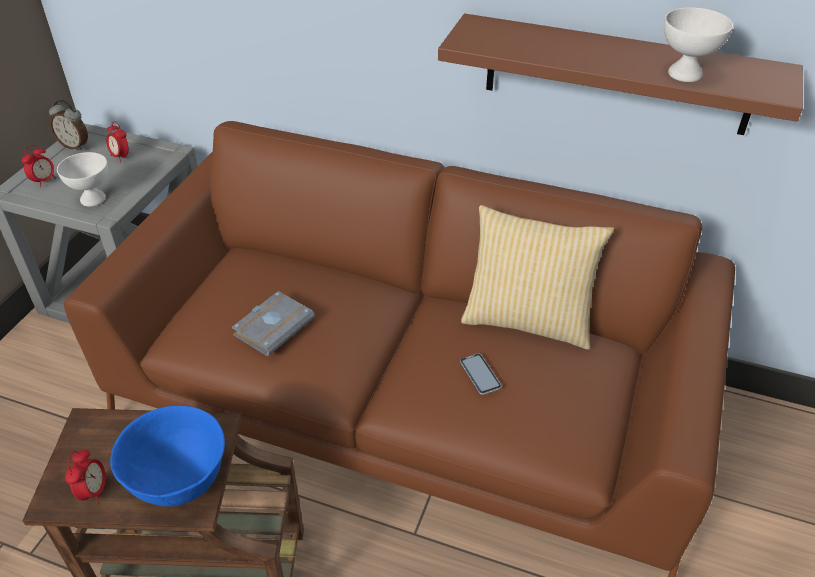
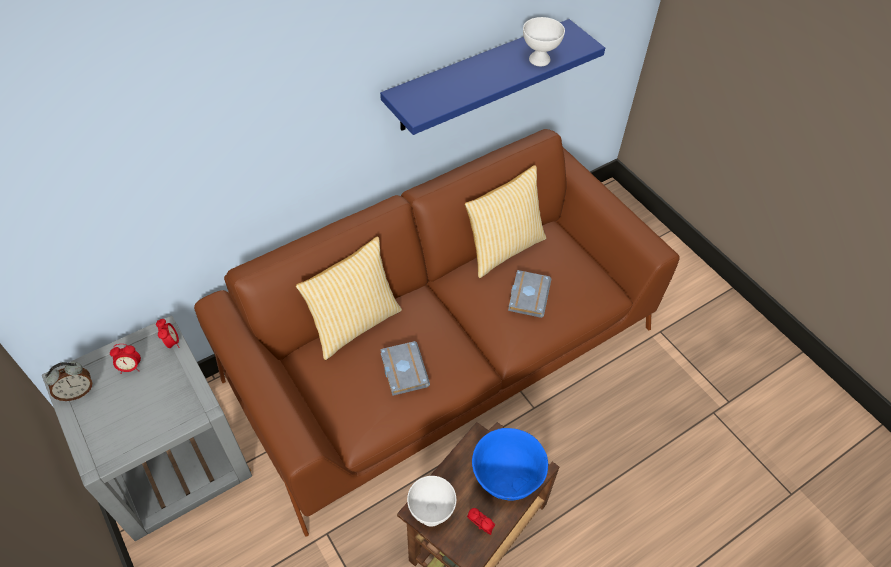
camera: 55 degrees left, 10 degrees up
alarm clock [21,145,56,187] -> alarm clock moved to [156,319,179,348]
white bowl [57,152,108,207] -> white bowl moved to [407,476,456,527]
brown shelf [438,14,803,135] -> blue shelf [380,19,605,135]
phone [460,353,502,395] -> grey book [508,270,551,318]
none -> pillow [296,236,402,360]

